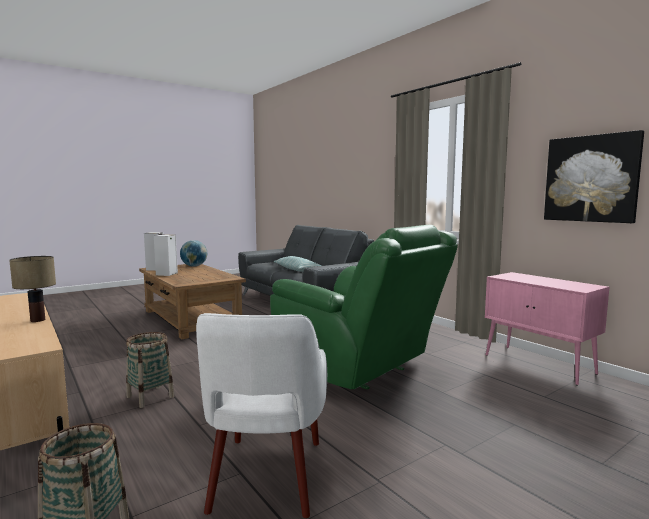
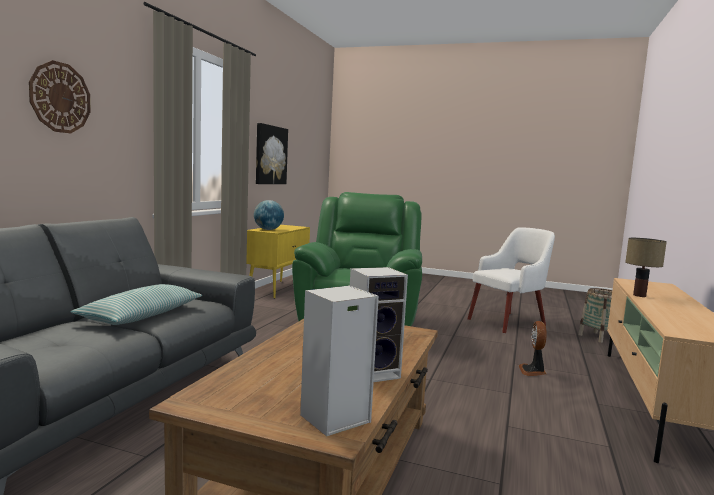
camera: 125 degrees left, 0 degrees up
basket [126,332,174,408] -> fan [519,321,547,376]
globe [180,240,207,267] -> globe moved to [254,200,284,230]
pink cabinet [485,272,609,386] -> yellow cabinet [246,225,310,299]
none -> wall clock [29,60,91,133]

